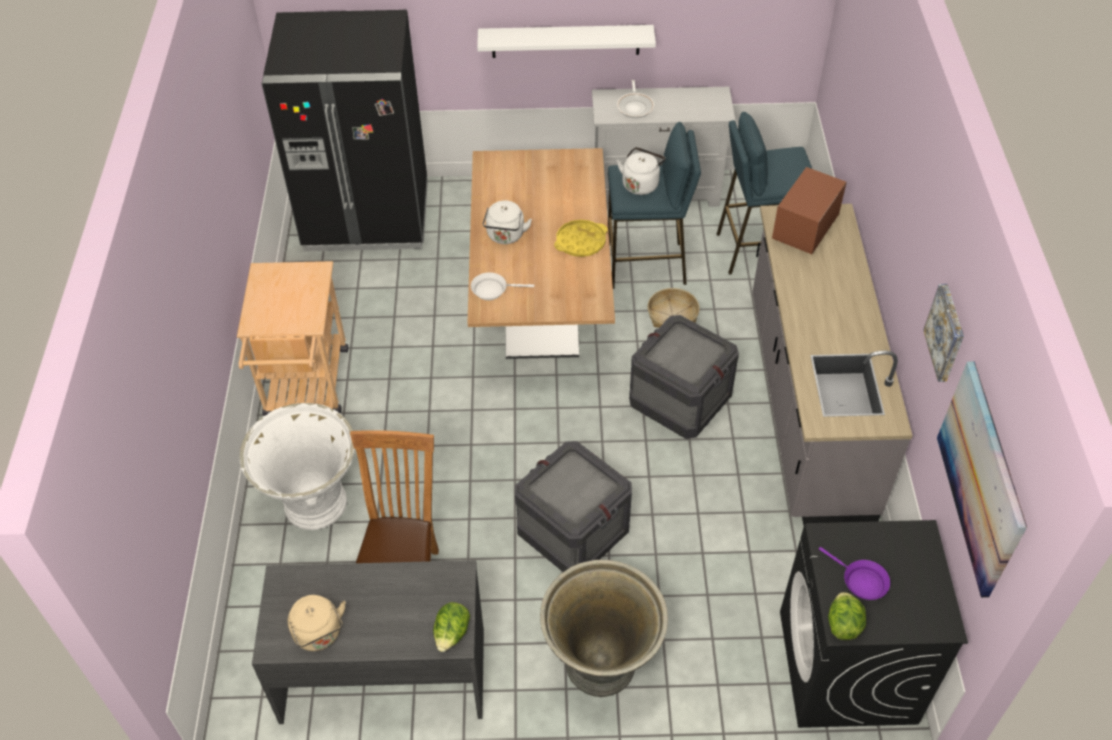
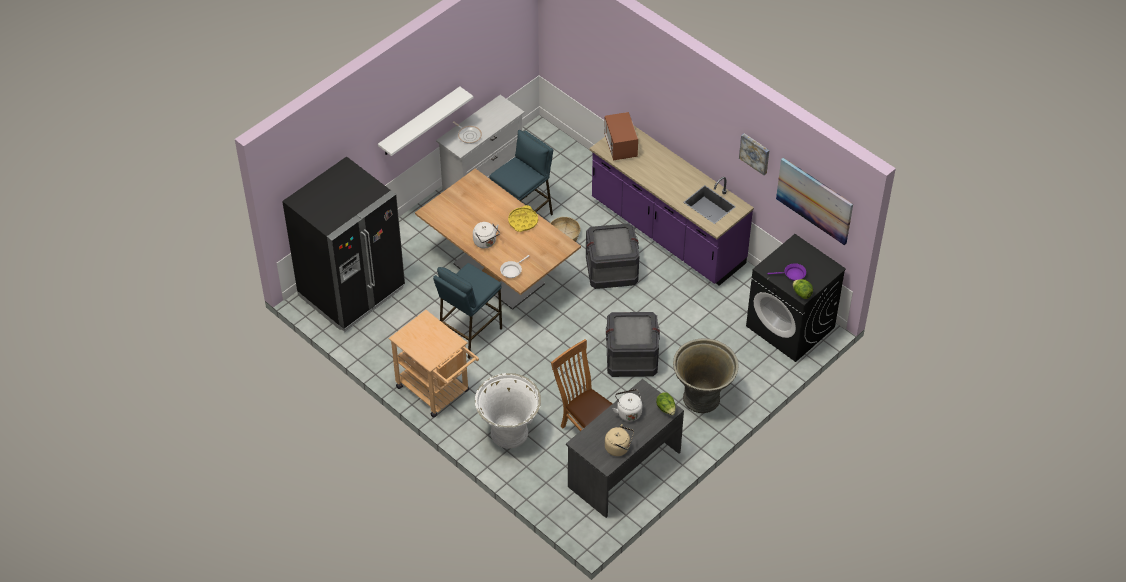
camera: 45 degrees left, 0 degrees up
white kettle [617,147,666,195] -> white kettle moved to [613,389,642,421]
blue stool [717,112,812,275] -> blue stool moved to [433,263,502,359]
grey counter [753,204,913,526] -> purple counter [590,126,754,286]

